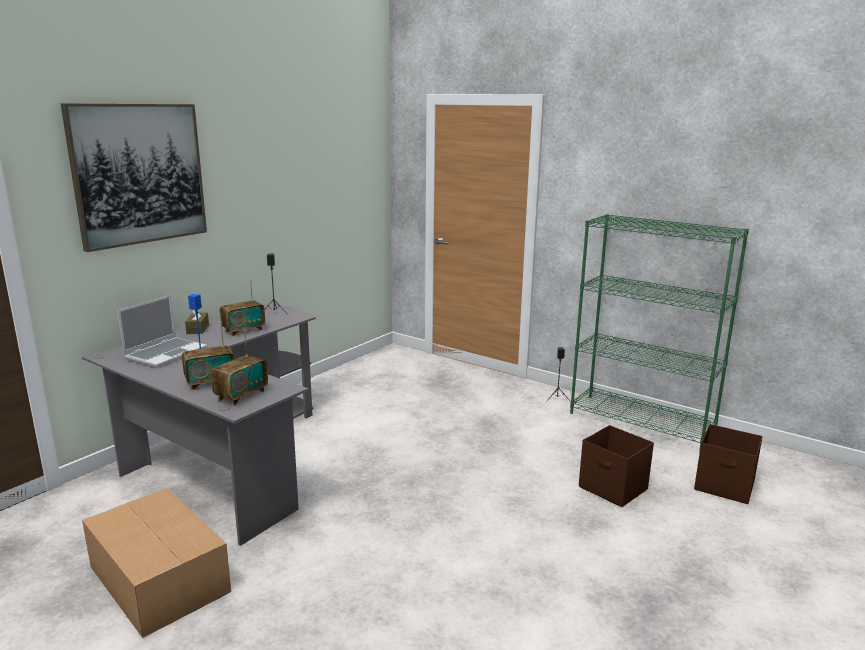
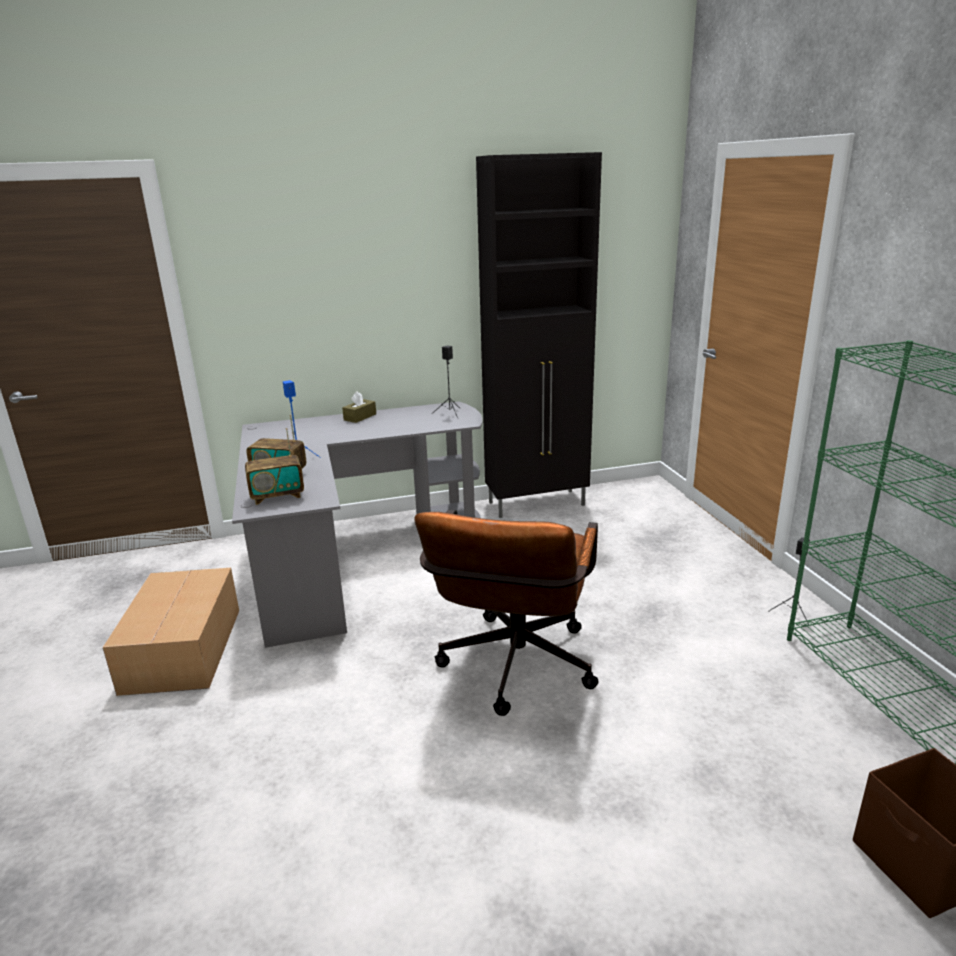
camera: 40 degrees right, 5 degrees up
picture [61,103,207,252] -> none
laptop [117,295,207,368] -> none
radio [220,280,265,336] -> none
brown storage box [579,425,654,507] -> none
none -> brown office chair [414,509,599,716]
none -> black cabinet [476,152,602,518]

